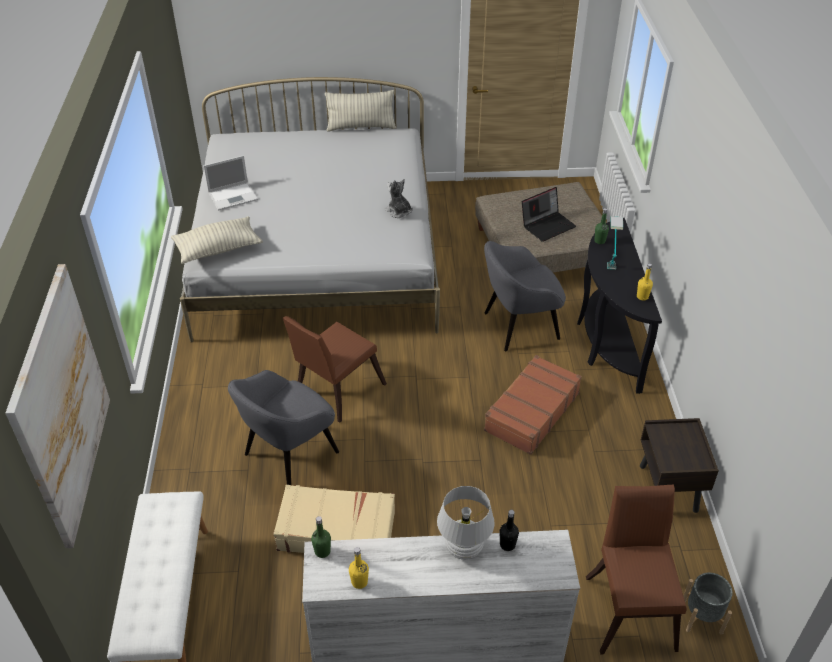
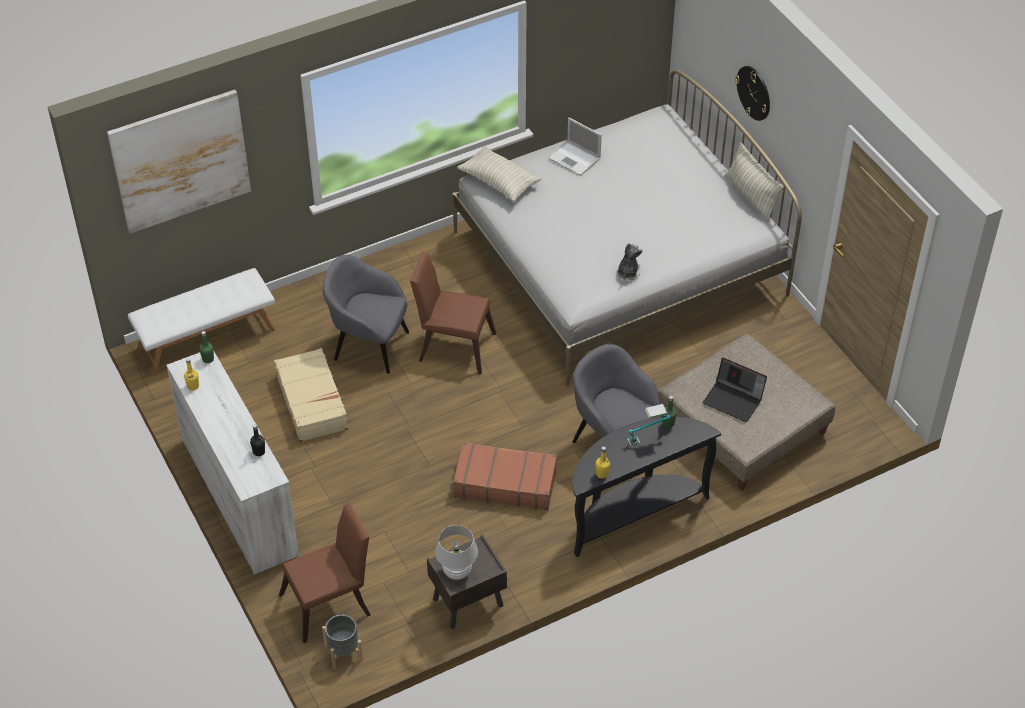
camera: 65 degrees right, 5 degrees up
white table lamp [437,486,495,560] -> white table lamp moved to [435,525,478,580]
none -> wall clock [735,66,770,121]

